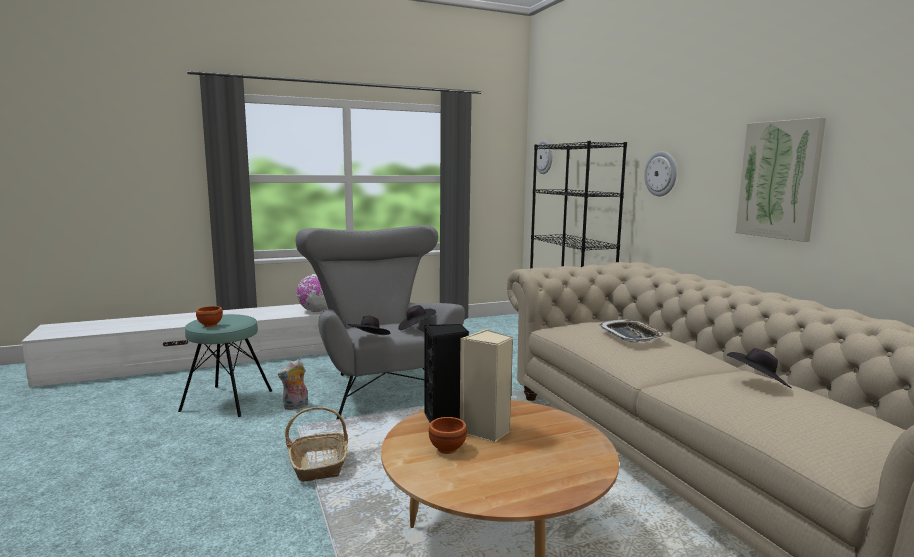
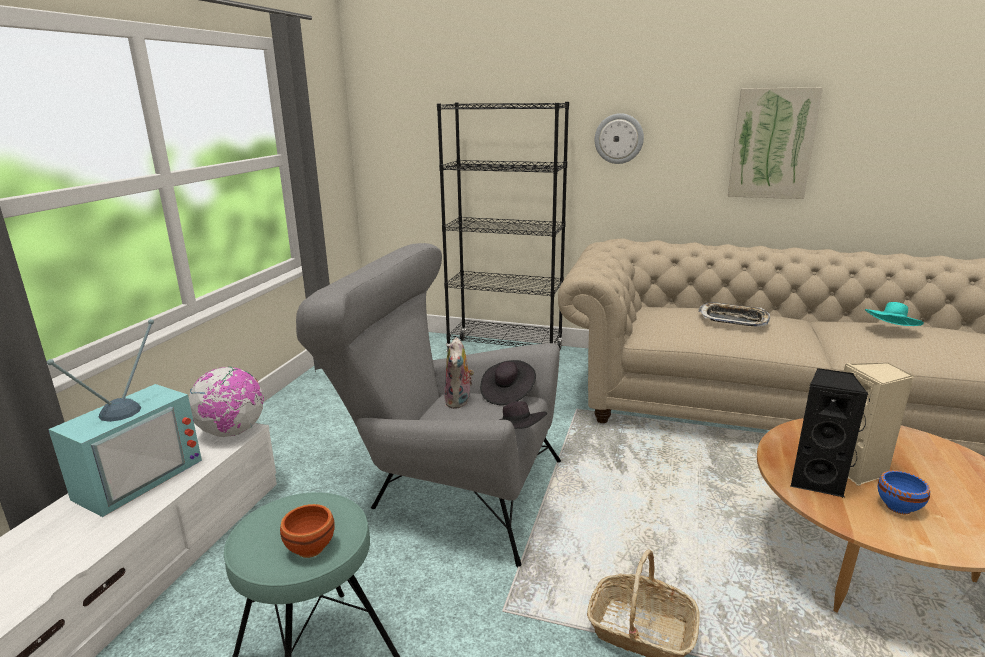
camera: 50 degrees left, 10 degrees up
plush toy [278,359,308,410] -> plush toy moved to [444,337,474,409]
brown bowl [429,417,467,454] -> blue bowl [878,470,930,514]
wall clock [536,141,552,174] -> none
black hat [727,348,791,388] -> turquoise hat [865,302,924,326]
none -> television [47,319,202,517]

